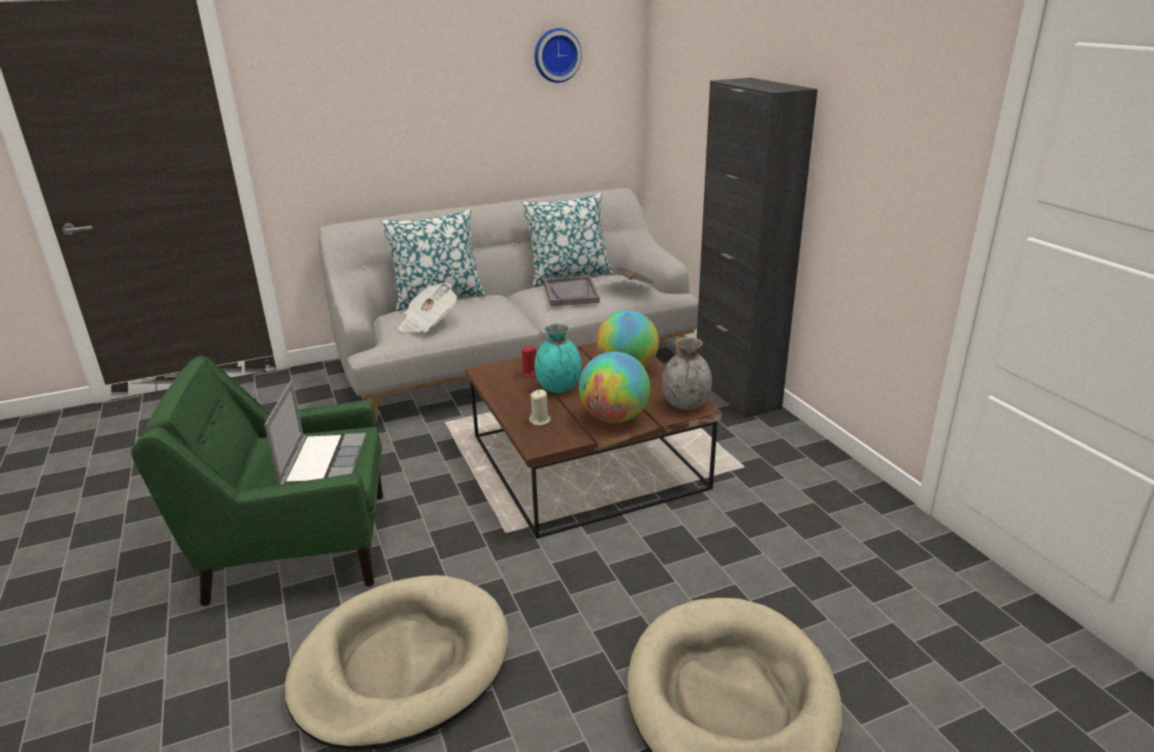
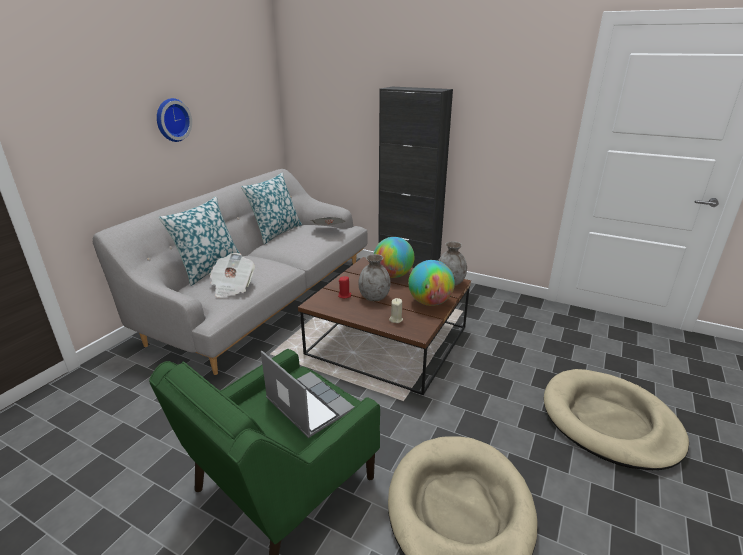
camera: 40 degrees left, 0 degrees up
turquoise vase [534,323,582,393] -> grey vase [358,254,391,301]
wall clock [535,28,582,83] -> wall clock moved to [157,98,192,142]
grey tray [544,276,600,306] -> none

